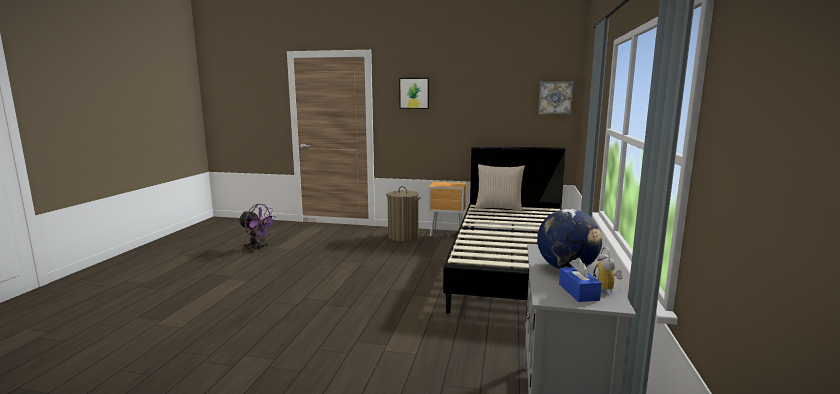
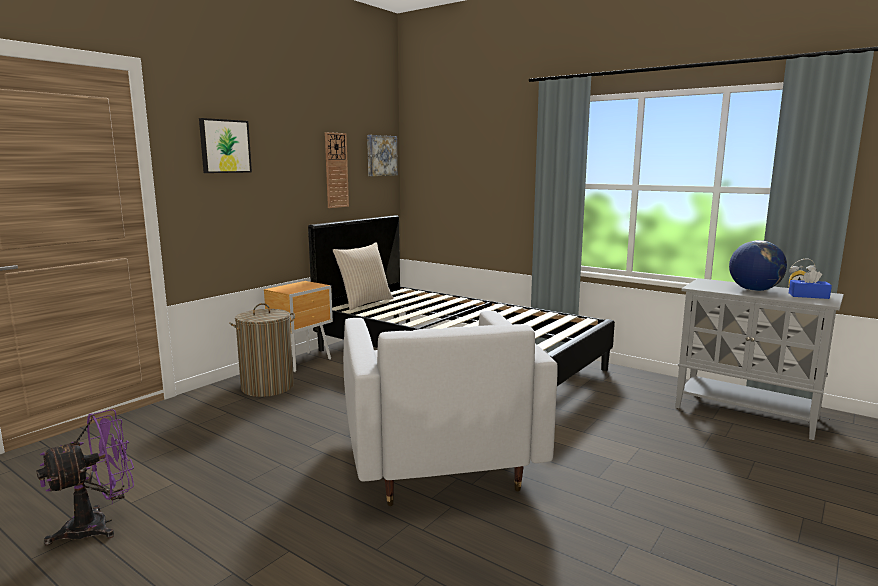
camera: 65 degrees left, 0 degrees up
none -> wall clock [325,132,349,208]
none -> white armchair [343,311,558,506]

